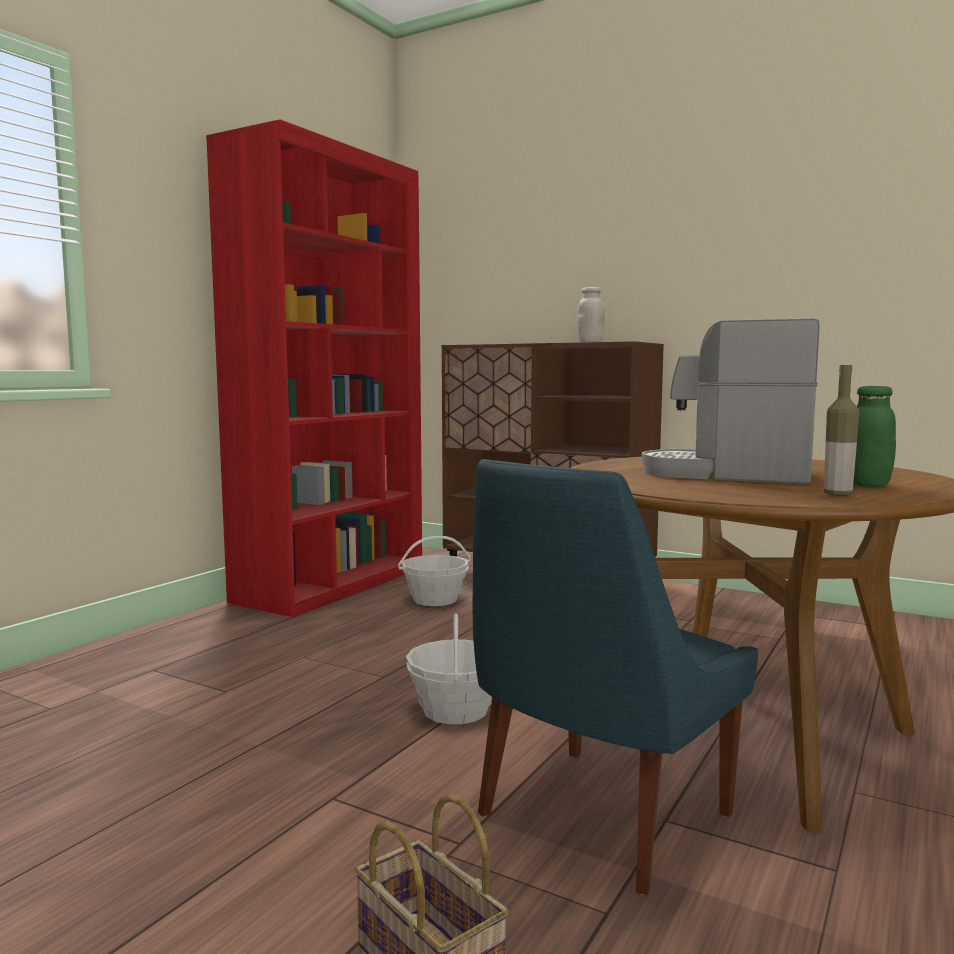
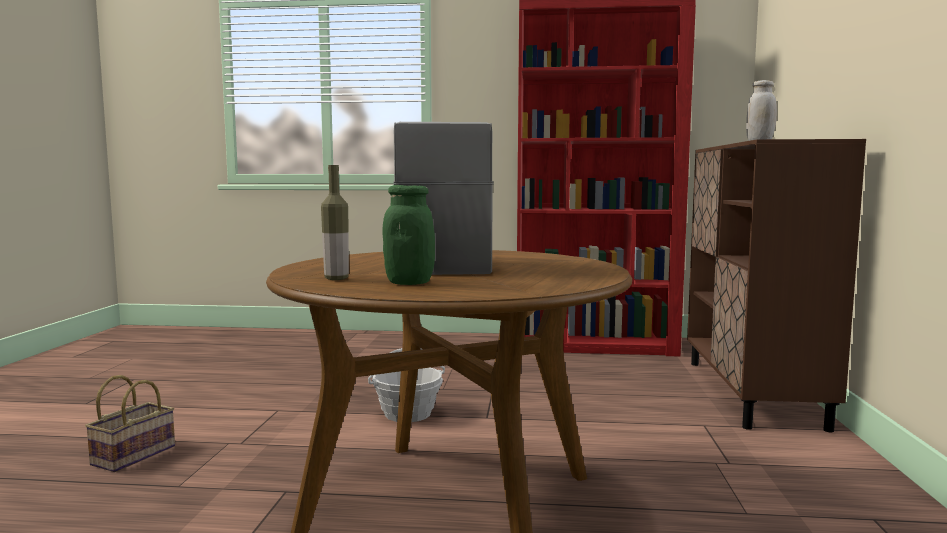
camera: 65 degrees right, 0 degrees up
basket [398,536,471,606] -> none
blue chair [473,459,758,896] -> none

